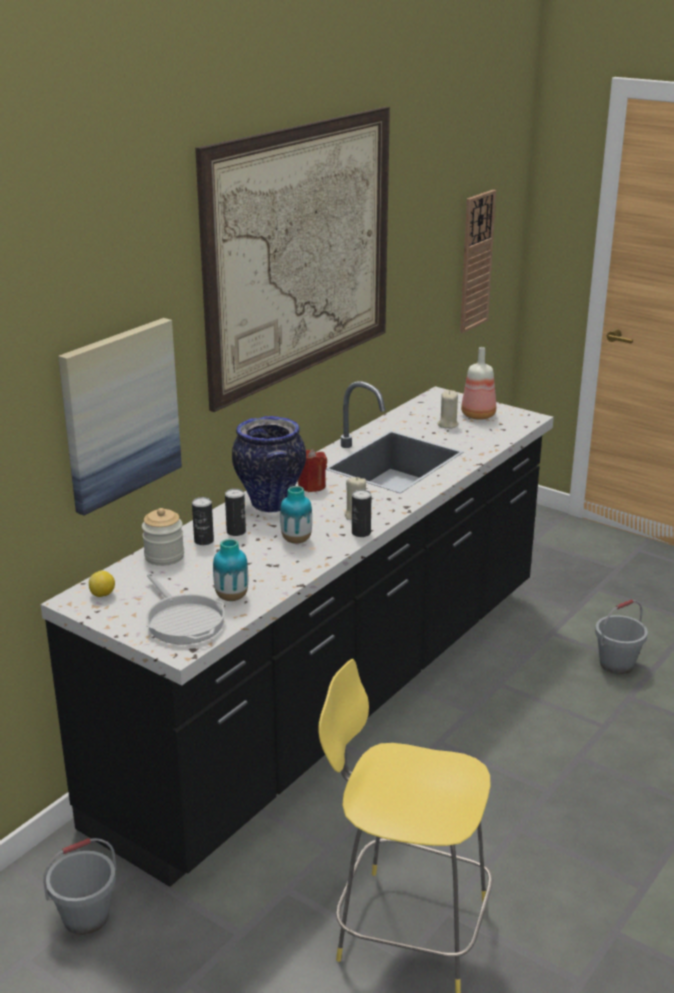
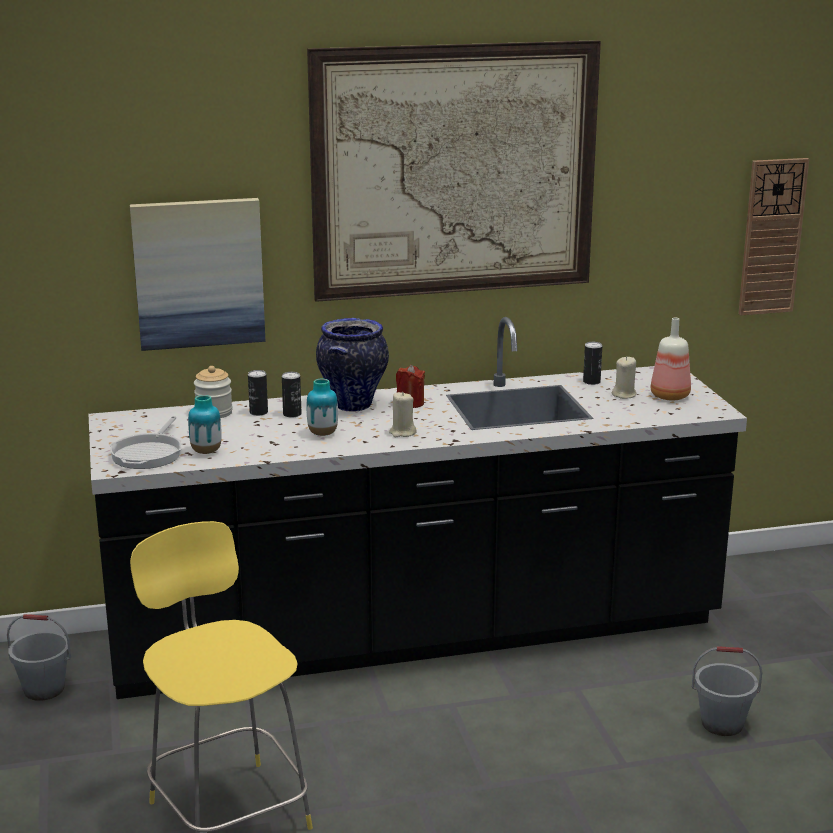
camera: 40 degrees right, 5 degrees down
lemon [89,571,115,597] -> none
can [352,490,371,537] -> can moved to [583,342,602,385]

